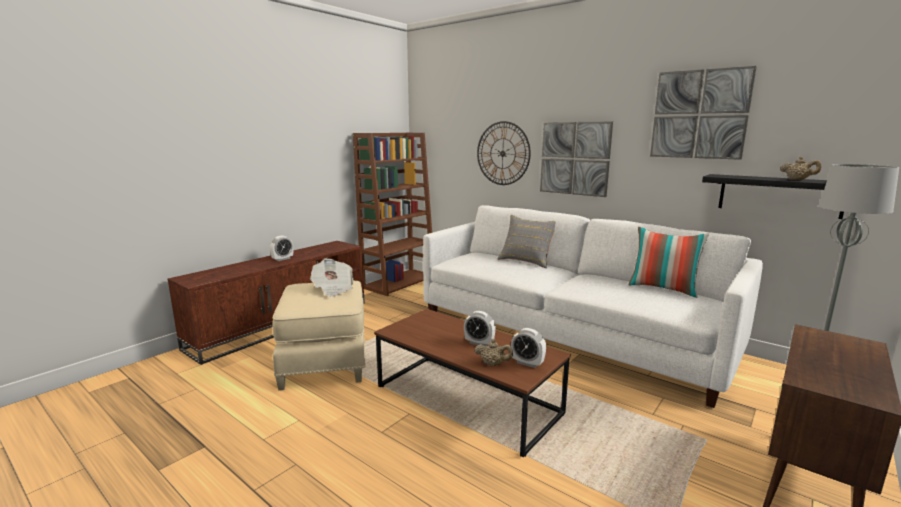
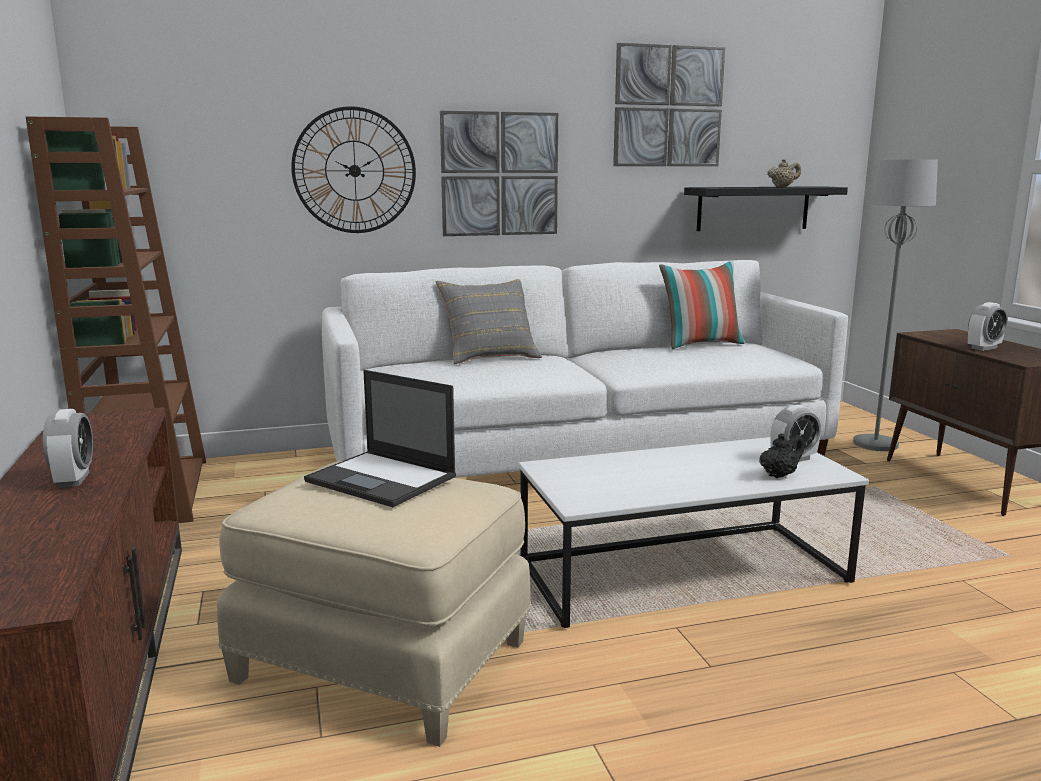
camera: 55 degrees left, 0 degrees up
newspaper [310,259,354,297] -> laptop [304,370,456,507]
brown coffee table [374,309,571,457] -> white coffee table [519,437,869,628]
alarm clock [464,311,496,346] -> alarm clock moved to [968,302,1008,351]
beige teapot [475,339,513,366] -> black teapot [759,434,804,478]

